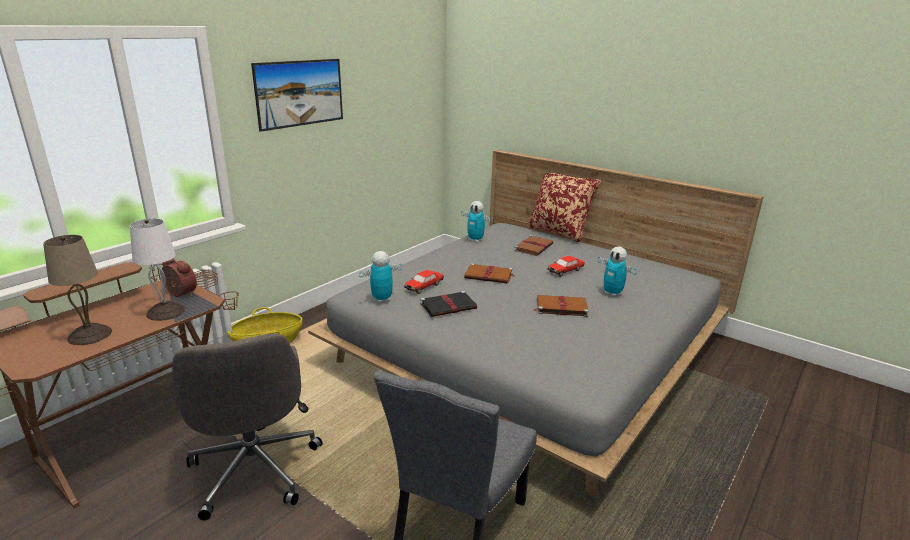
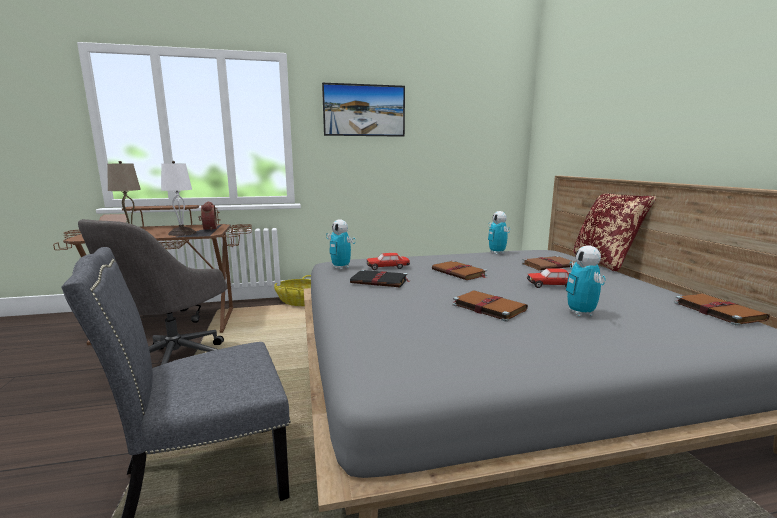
camera: 40 degrees right, 10 degrees down
toy robot [359,251,402,303] -> toy robot turned 150 degrees counterclockwise [326,219,356,269]
none -> brown book [675,294,770,326]

